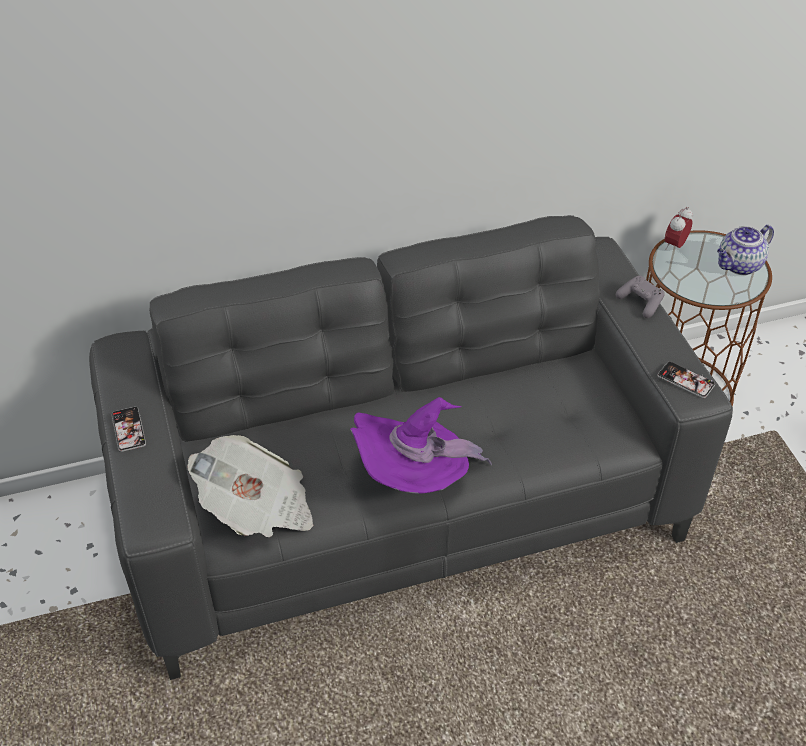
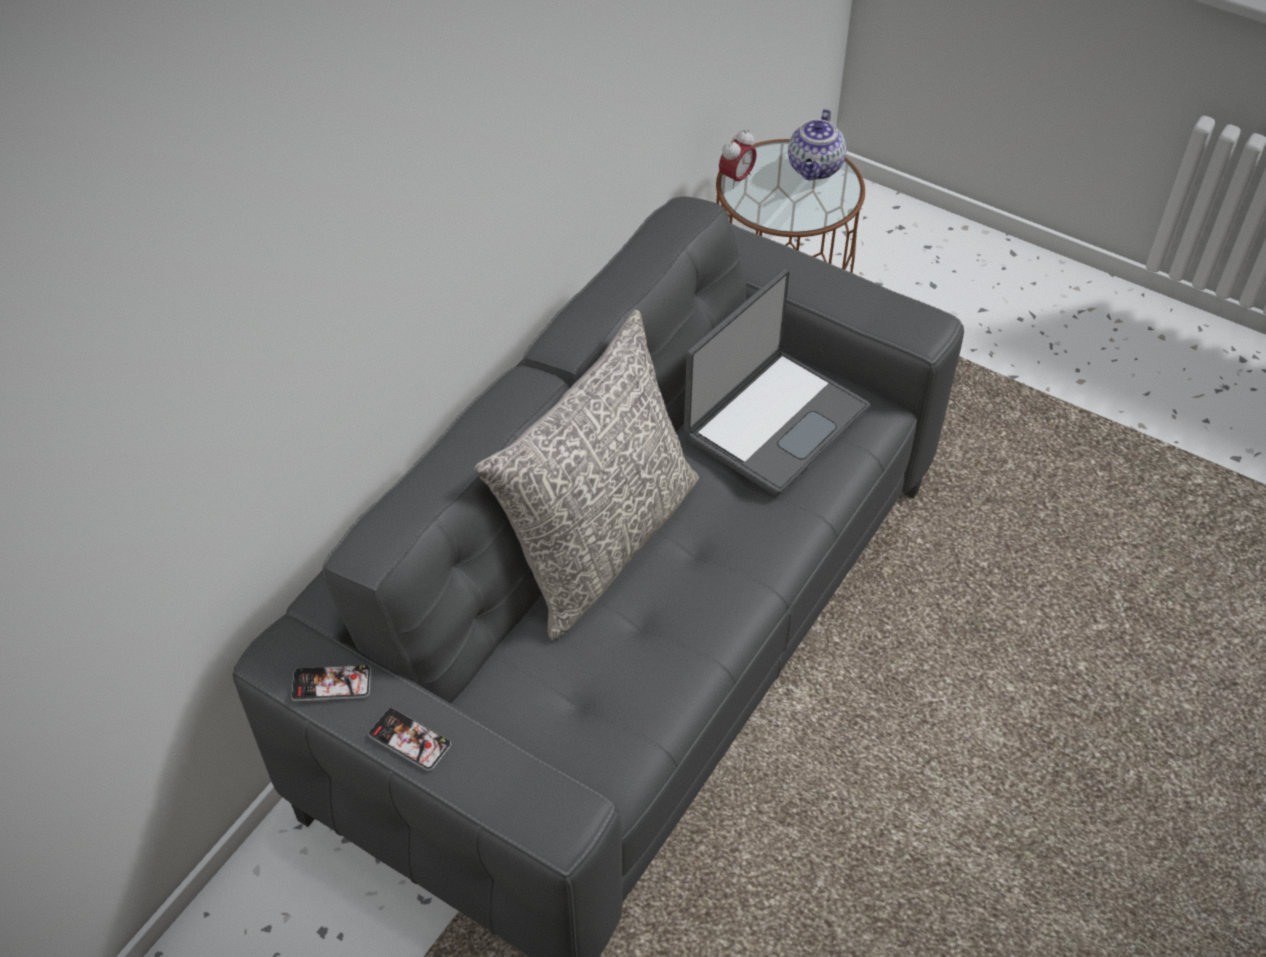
camera: 40 degrees left, 5 degrees up
newspaper [187,435,314,537] -> none
purple hat [350,397,492,494] -> none
grey game controller [616,276,665,318] -> none
phone [657,362,715,398] -> phone moved to [291,665,371,701]
alarm clock [665,207,693,250] -> alarm clock turned 135 degrees counterclockwise [719,130,757,189]
none -> grey pillow [474,310,699,640]
none -> laptop [684,269,869,496]

